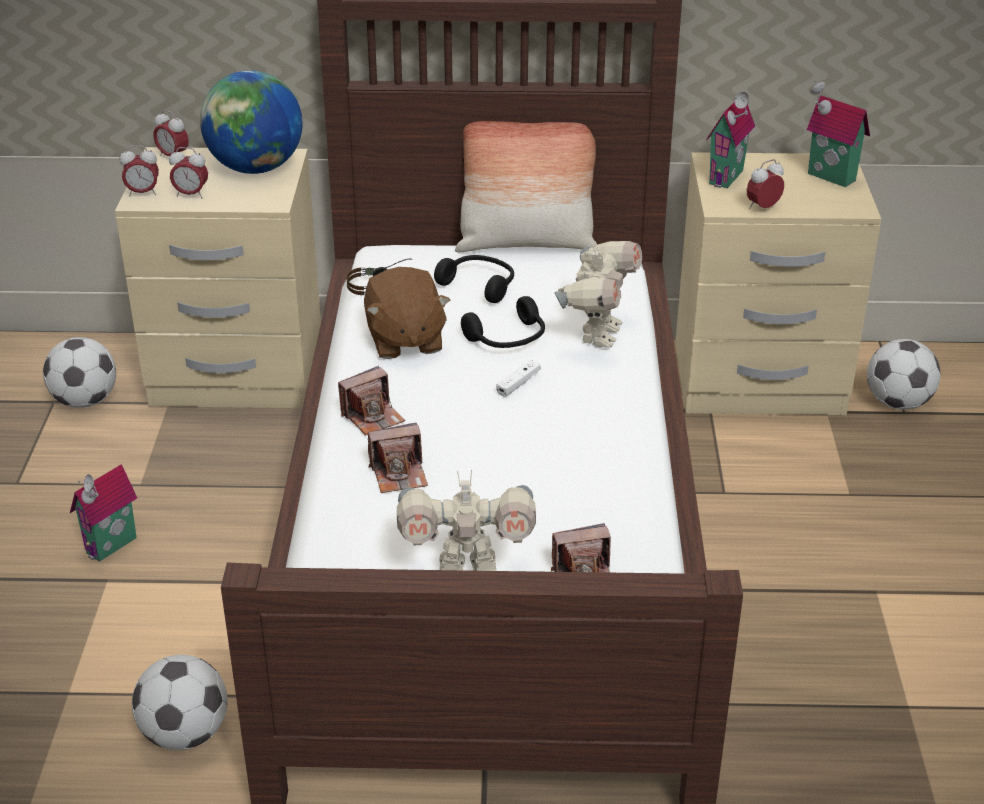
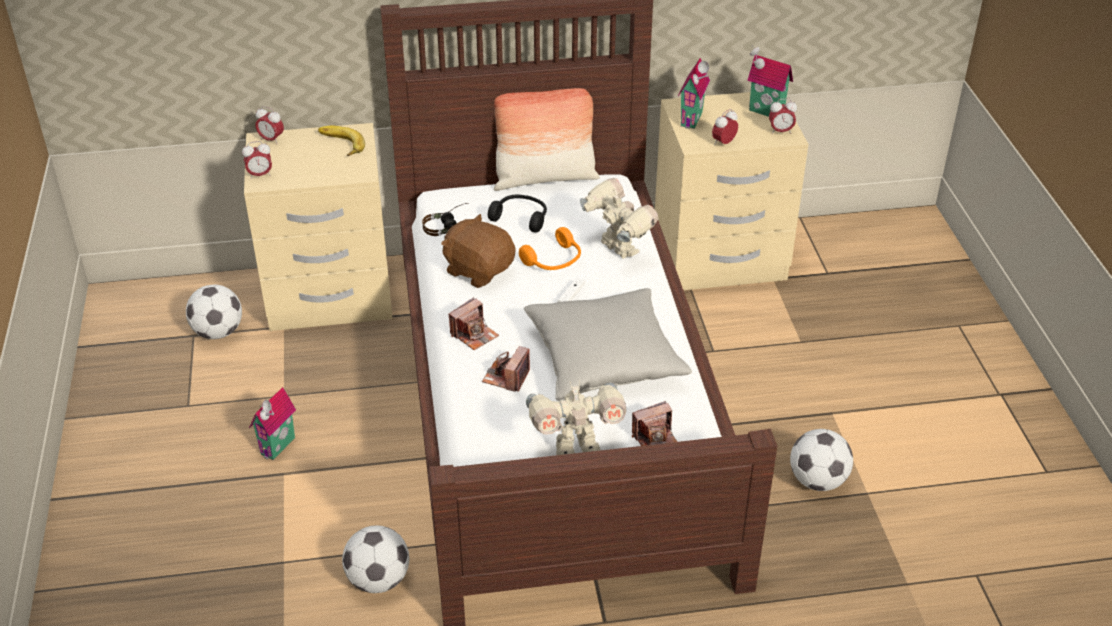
camera: 10 degrees left, 5 degrees up
alarm clock [169,147,208,198] -> alarm clock moved to [769,99,797,134]
globe [200,70,302,174] -> banana [318,126,365,156]
brown plush toy [364,267,450,359] -> brown plush toy turned 150 degrees clockwise [441,214,515,288]
camera [368,423,428,493] -> camera turned 135 degrees clockwise [482,346,530,392]
black headphones [461,296,545,348] -> orange headphones [519,227,581,270]
toy robot [554,241,642,348] -> toy robot turned 45 degrees counterclockwise [580,178,659,259]
football [867,339,941,410] -> football moved to [790,429,853,491]
none -> grey pillow [524,288,692,401]

